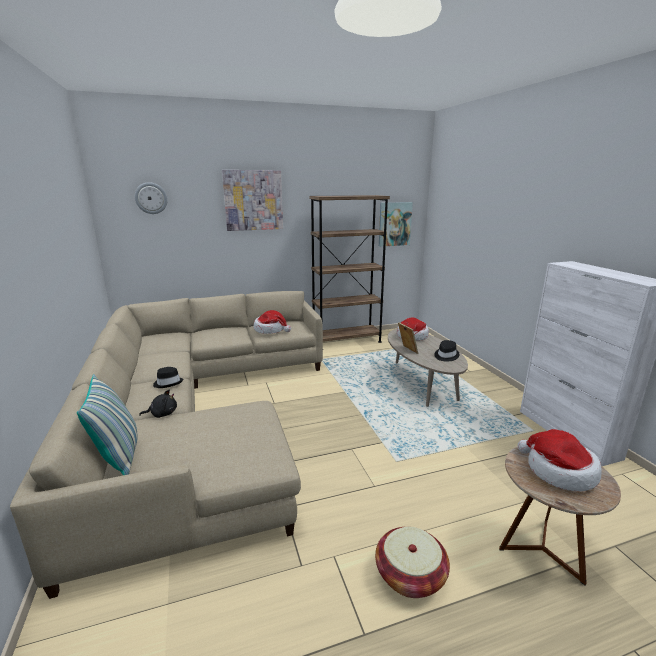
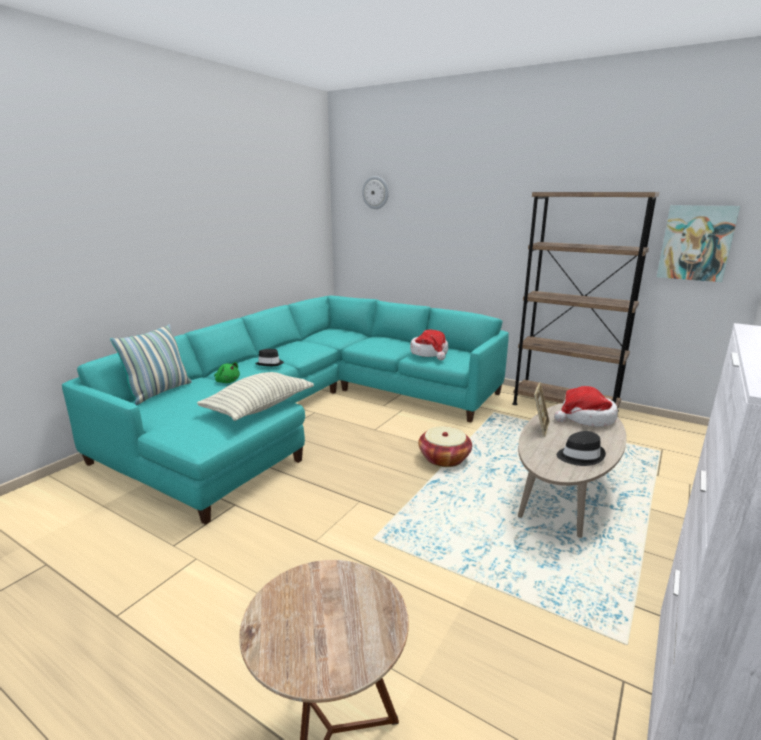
camera: 50 degrees right, 0 degrees up
beige sofa [10,291,323,599] -> turquoise sofa [62,296,509,525]
black plush toy [139,390,177,418] -> green plush toy [214,362,240,383]
picture [222,170,283,231] -> none
basket [375,527,450,598] -> basket moved to [418,426,472,467]
hat [518,429,601,491] -> none
none -> pillow [197,372,314,421]

